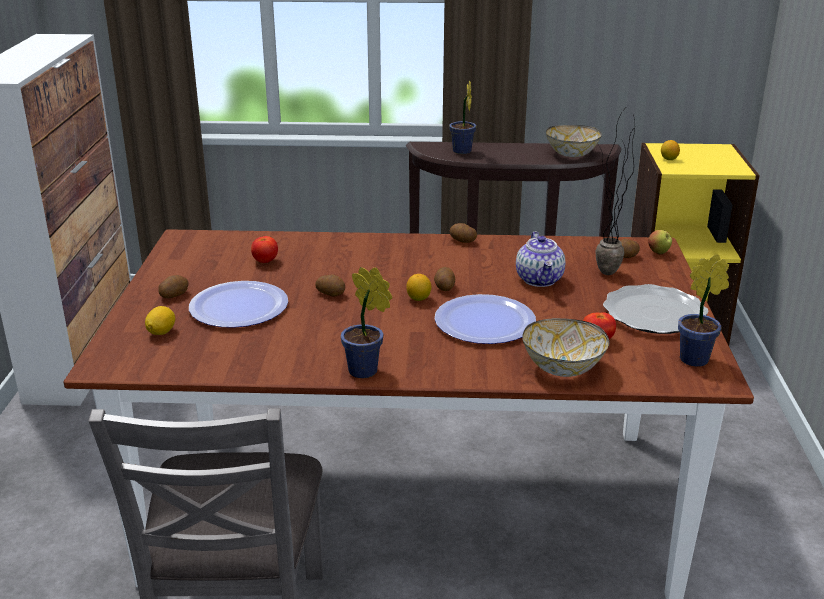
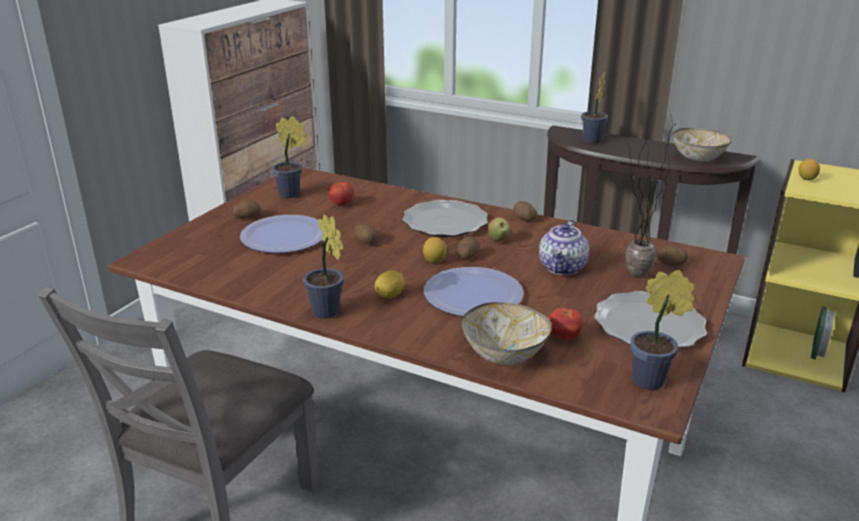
camera: 25 degrees right, 0 degrees up
lemon [145,306,175,335] -> lemon moved to [375,270,405,298]
apple [648,230,672,255] -> apple moved to [487,217,511,242]
none -> potted plant [272,116,307,198]
none -> plate [402,200,488,237]

